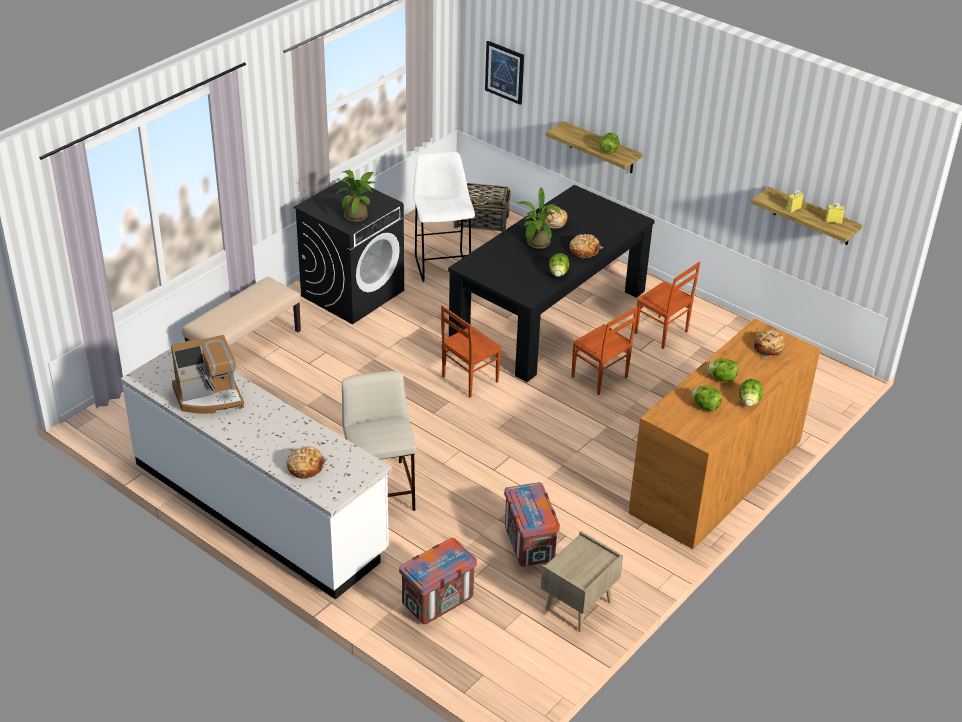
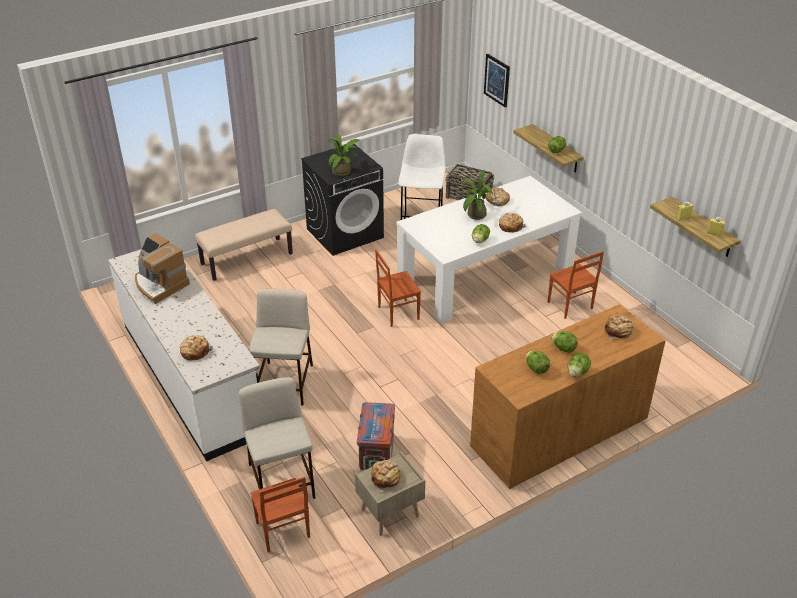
camera: 20 degrees right, 0 degrees up
coffee machine [171,335,244,414] -> coffee machine turned 45 degrees clockwise [135,233,190,304]
crate [399,538,477,624] -> beige stool [239,377,315,499]
black dining table [448,185,655,382] -> white dining table [396,176,582,324]
brown chair [571,307,638,395] -> brown chair moved to [250,477,310,552]
none -> bread [371,460,400,492]

